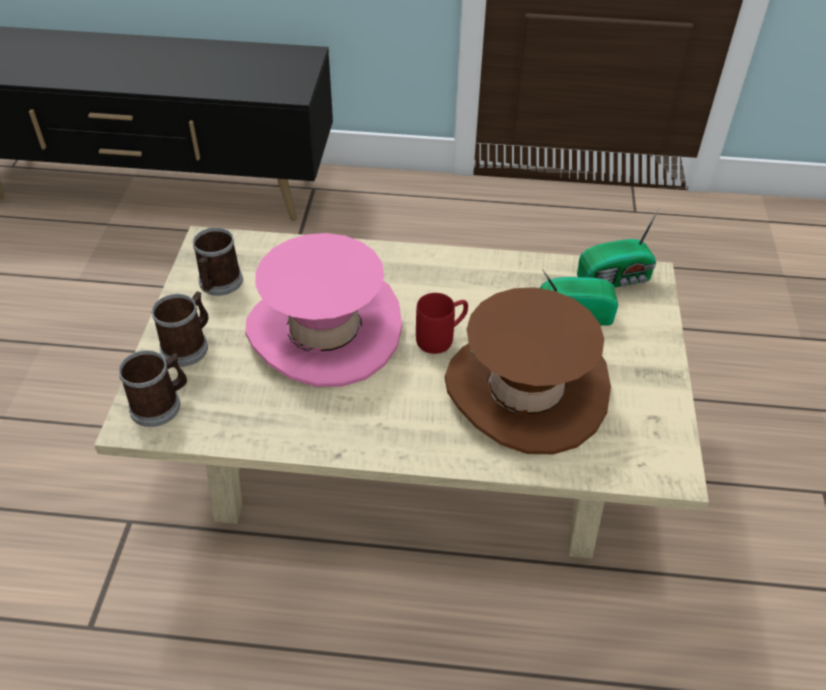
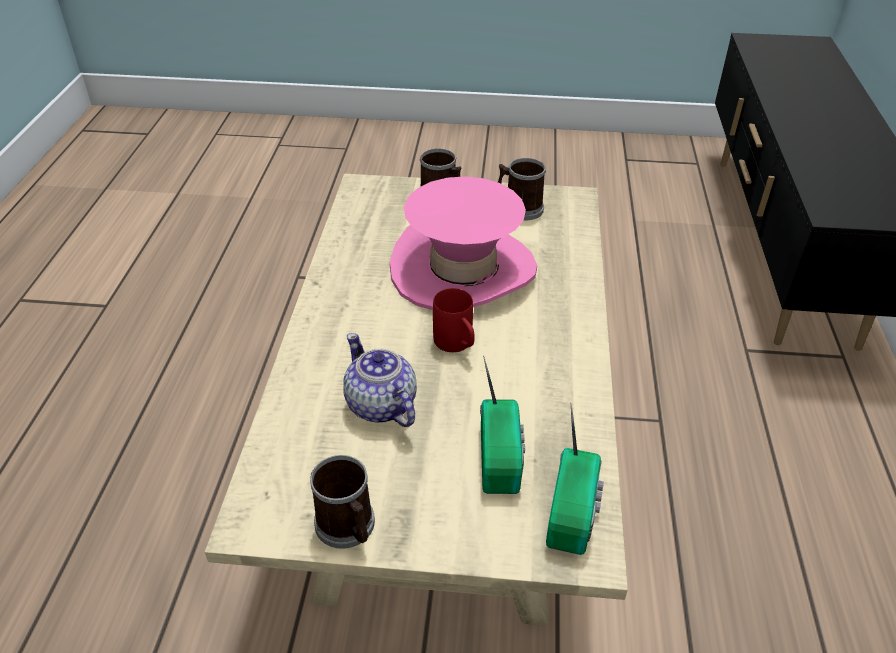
camera: 90 degrees right, 5 degrees down
mug [119,350,187,427] -> mug moved to [310,455,375,549]
brown hat [445,287,611,454] -> teapot [343,333,417,427]
radio [577,208,659,287] -> radio turned 150 degrees counterclockwise [546,403,604,555]

